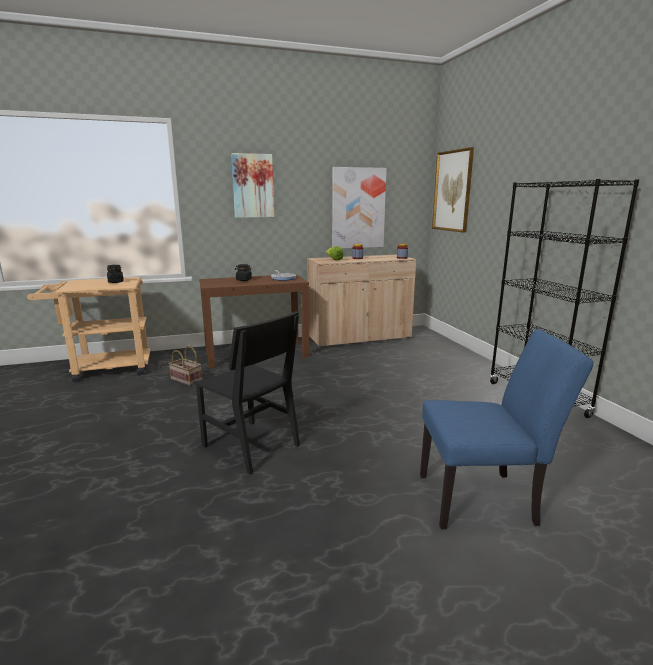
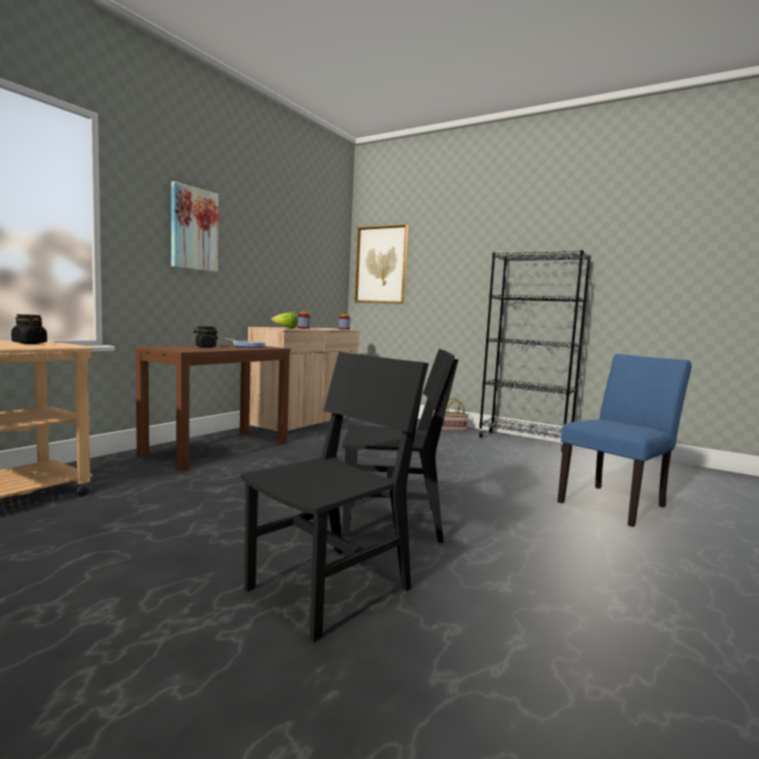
camera: 40 degrees left, 10 degrees down
basket [169,346,202,386] -> basket moved to [441,398,468,431]
picture [332,167,387,249] -> none
none -> black chair [241,352,429,642]

